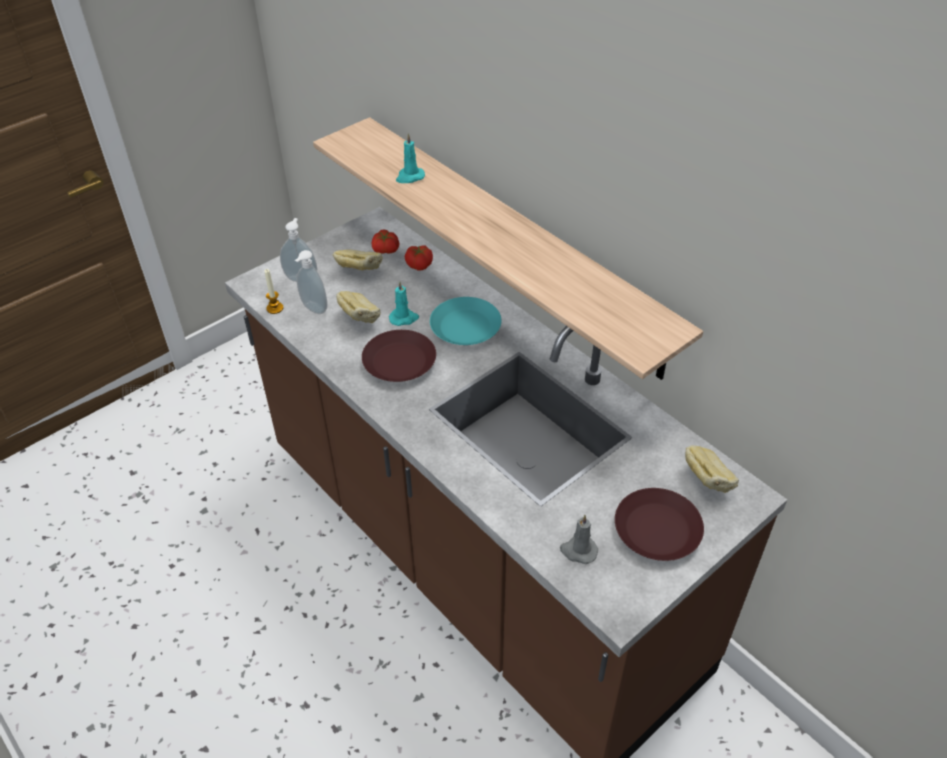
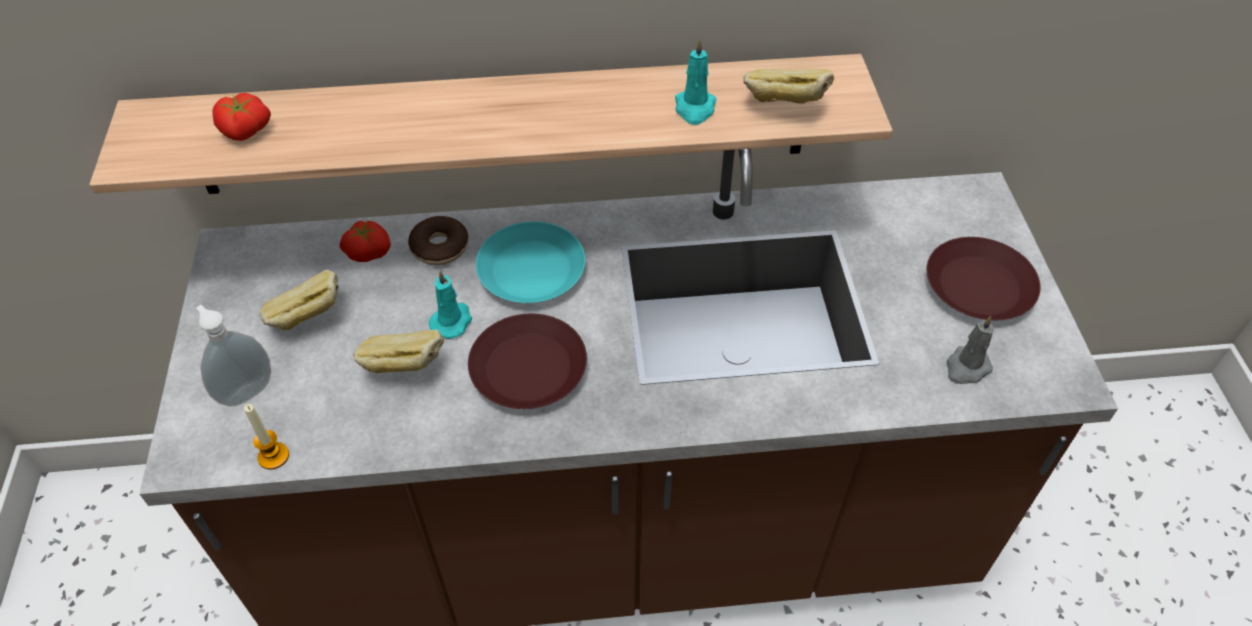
camera: 55 degrees left, 5 degrees up
soap dispenser [295,250,327,314] -> none
tomato [372,229,400,254] -> tomato moved to [212,93,271,141]
turquoise candle [396,133,425,183] -> turquoise candle moved to [675,38,717,125]
bread [685,445,739,493] -> bread moved to [743,69,834,104]
none -> donut [408,216,468,266]

